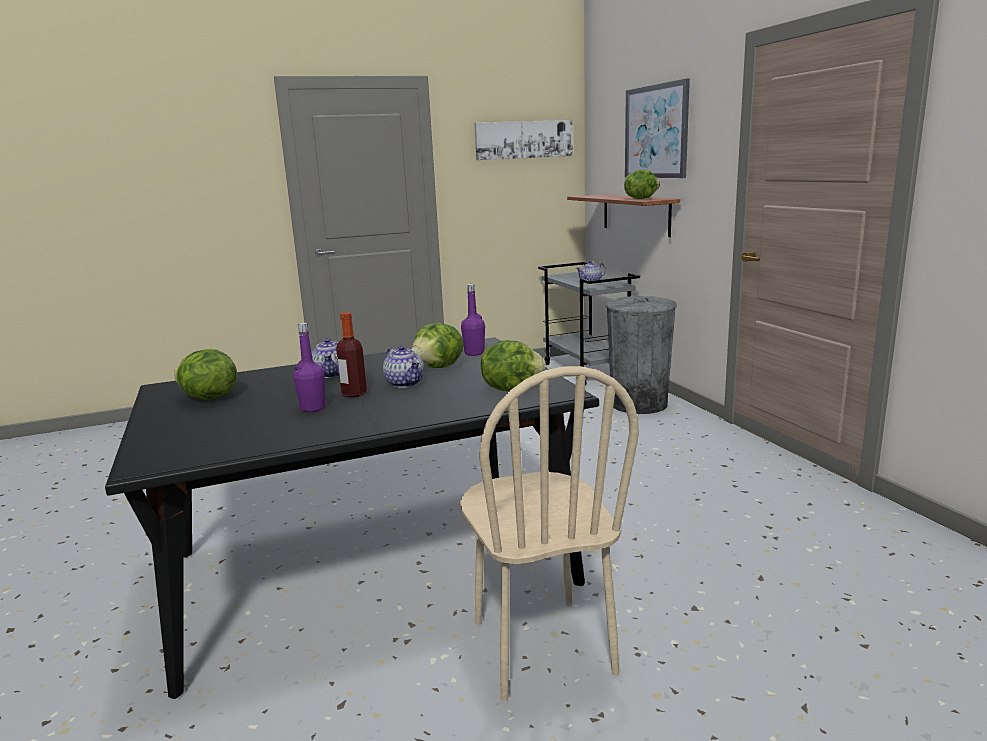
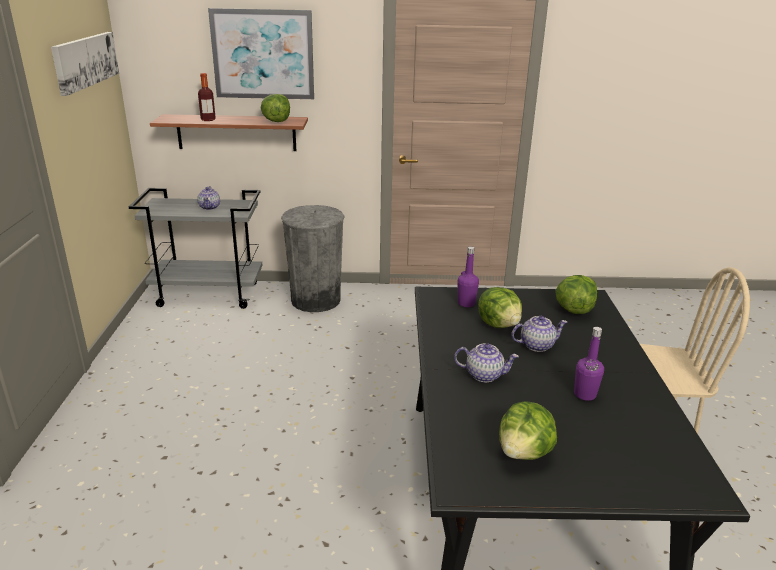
camera: 70 degrees left, 10 degrees up
bottle [336,312,367,397] -> bottle moved to [198,73,216,121]

